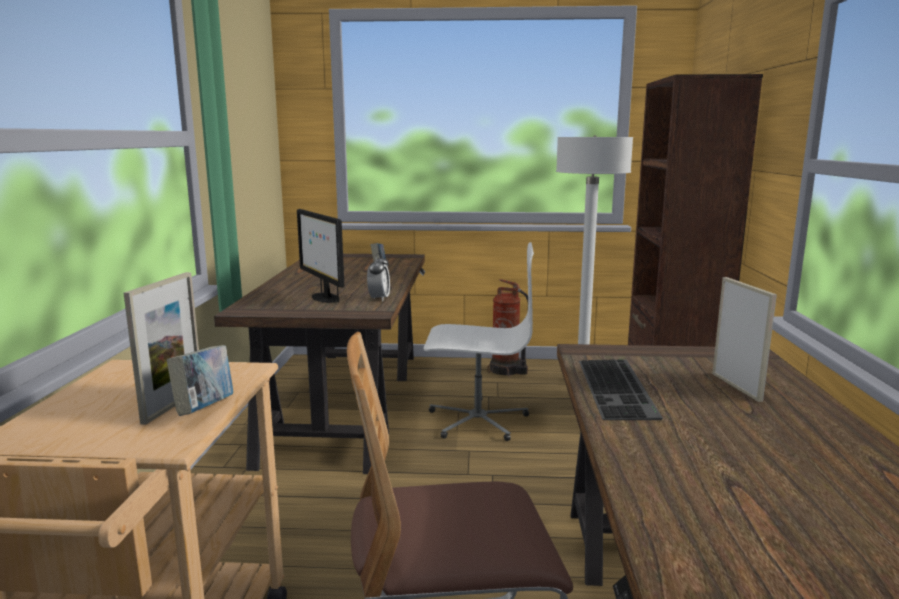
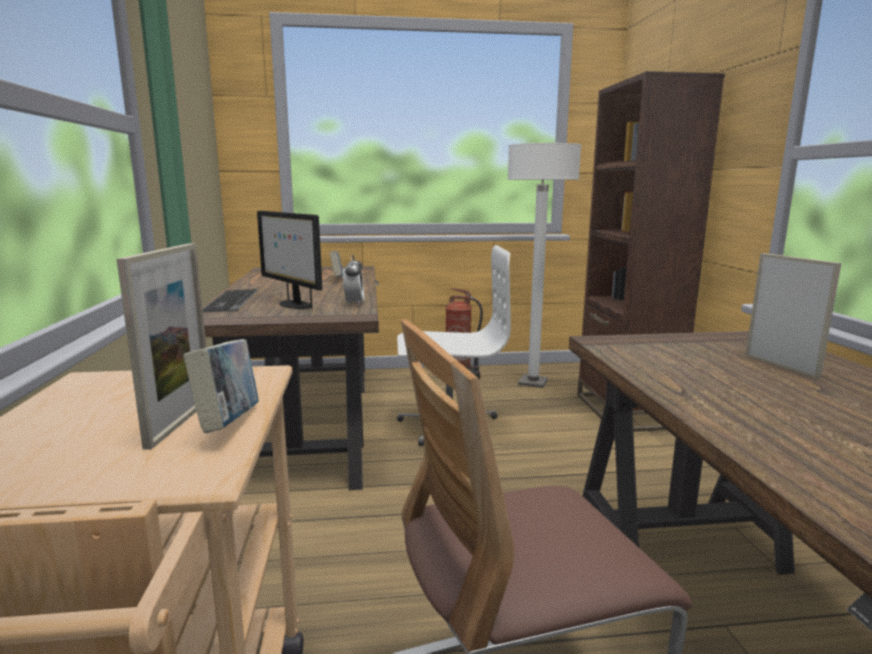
camera: 10 degrees left, 0 degrees up
keyboard [579,359,663,420] -> keyboard moved to [203,289,259,313]

